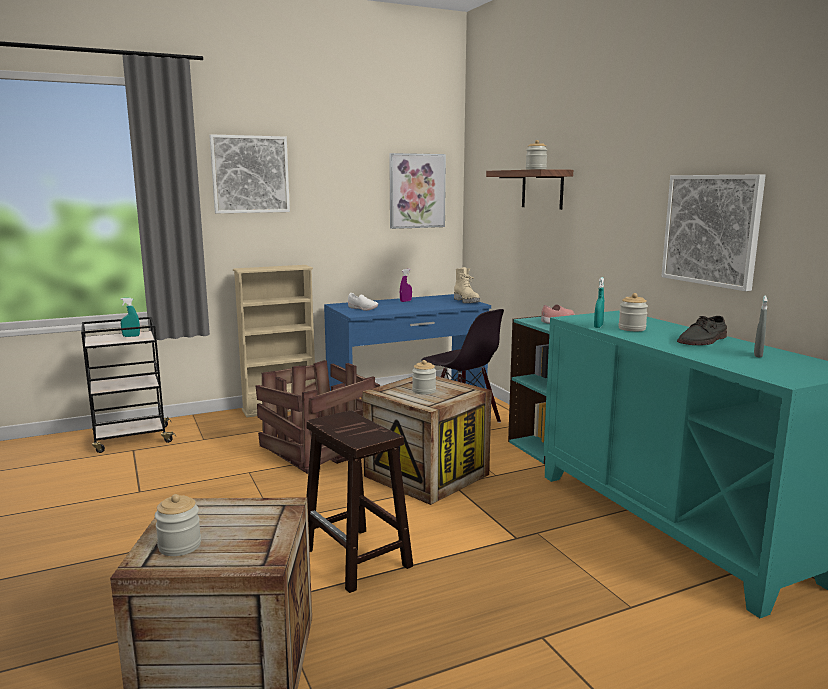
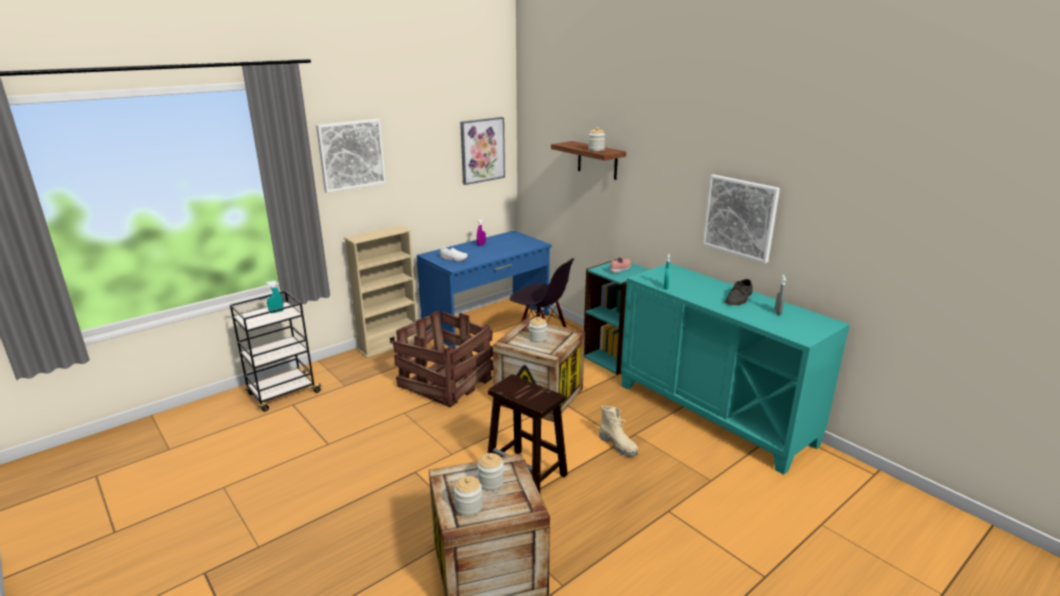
camera: 15 degrees left, 10 degrees up
beige boot [454,267,480,303] -> beige boot moved to [599,405,638,457]
jar [618,293,648,331] -> jar moved to [477,453,504,491]

